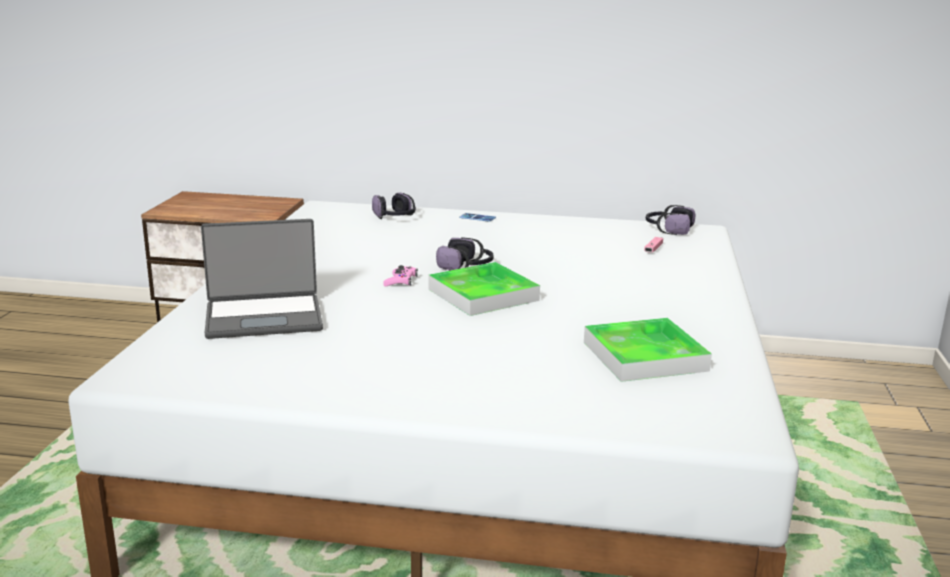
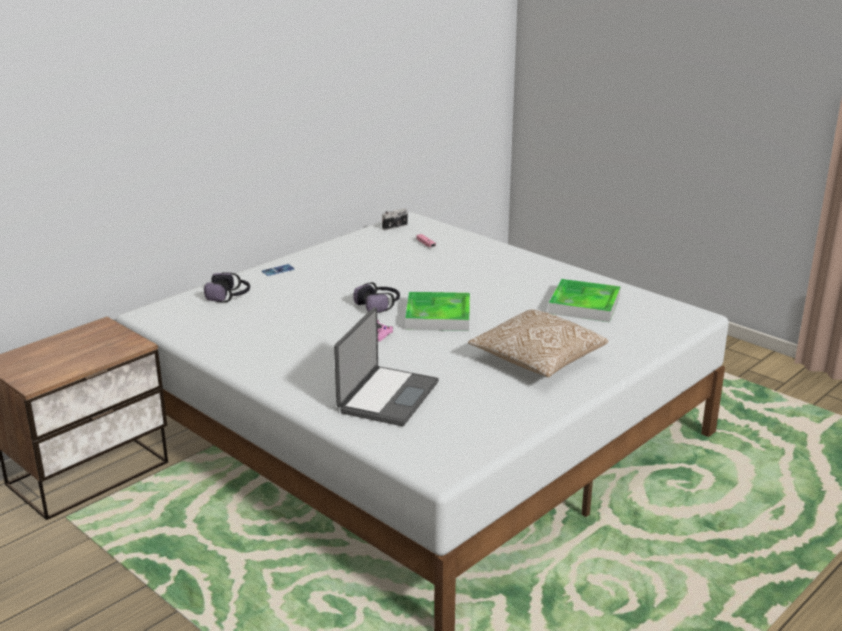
camera: 55 degrees left, 5 degrees up
headphones [646,205,695,235] -> camera [382,208,408,230]
none -> pillow [468,309,608,377]

